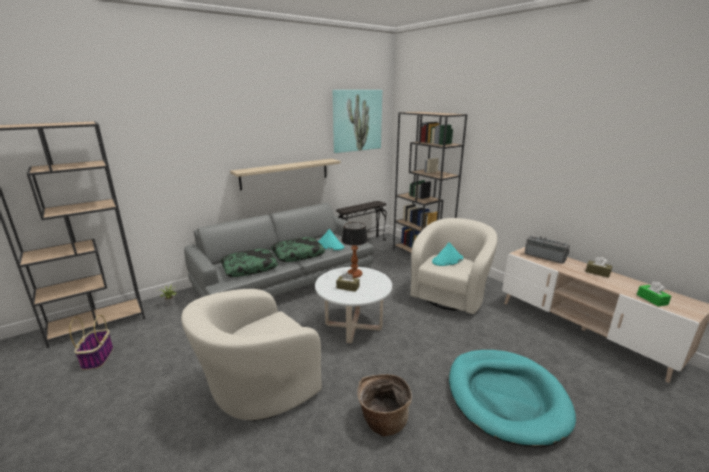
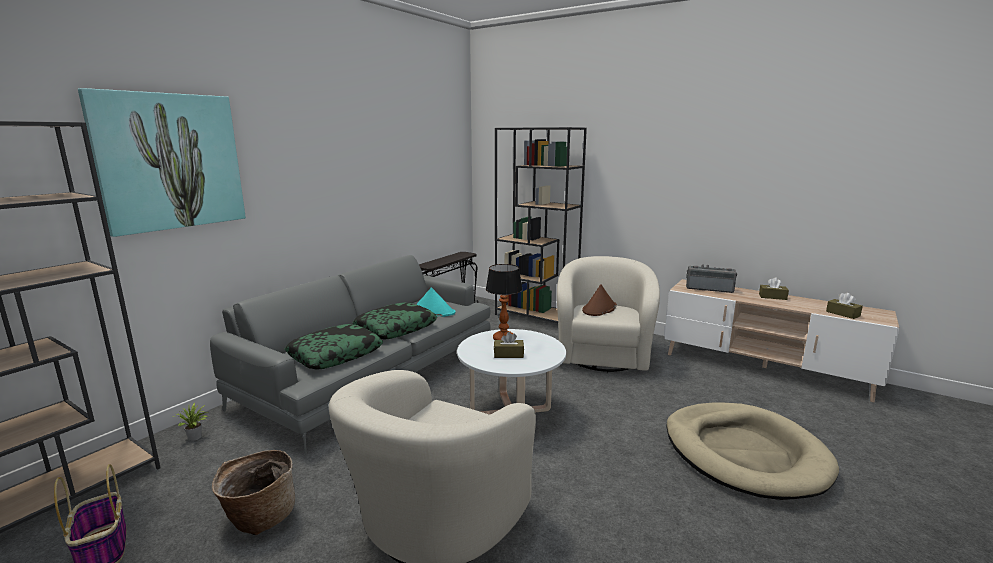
camera: 20 degrees left, 5 degrees down
shelf [230,159,341,191] -> none
picture [333,90,382,153] -> picture moved to [78,88,246,237]
basket [357,374,412,437] -> basket moved to [212,450,295,535]
turquoise hat [432,242,463,266] -> brown hat [582,284,617,316]
turquoise dog bed [449,350,576,448] -> beige dog bed [666,403,839,500]
green tissue box [637,281,671,307] -> brown tissue box [826,293,863,319]

